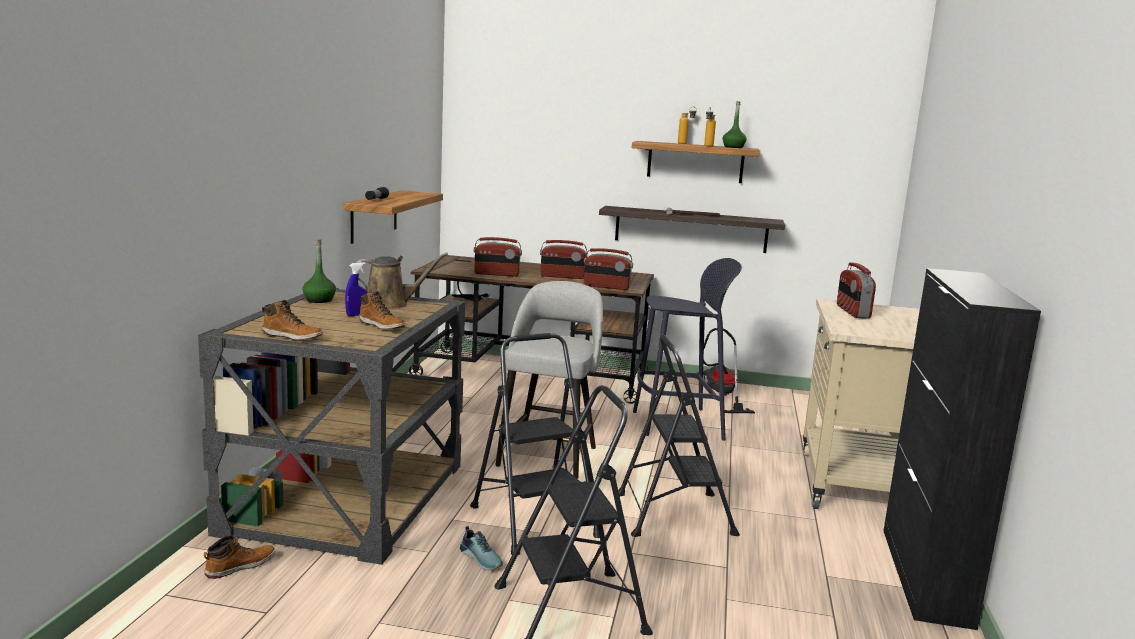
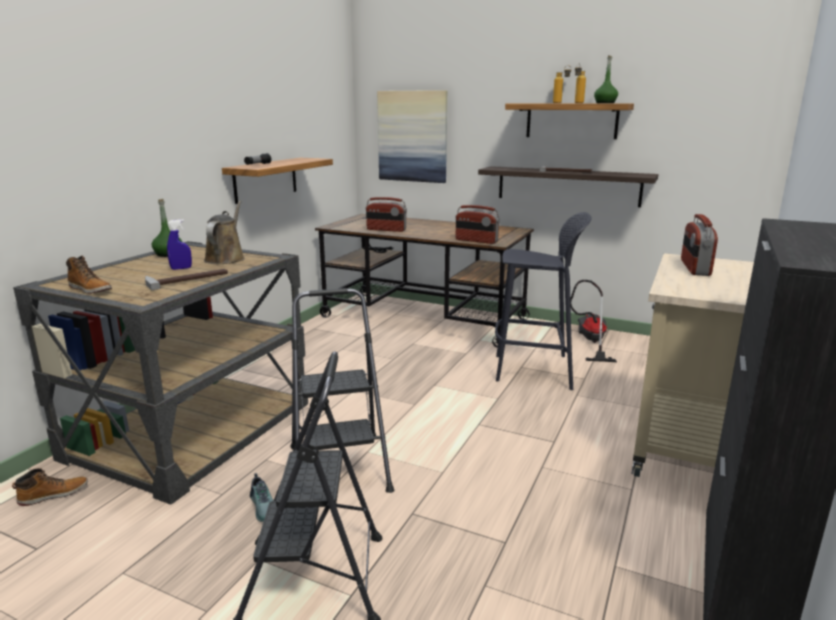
camera: 15 degrees right, 5 degrees up
brown watering can [352,253,448,310] -> brown watering can turned 90 degrees counterclockwise [204,201,245,264]
boot [359,291,406,330] -> hammer [145,269,228,290]
grey stool [496,281,603,479] -> none
radio [540,240,588,279] -> none
black step ladder [618,334,740,537] -> none
none -> picture [377,90,447,183]

